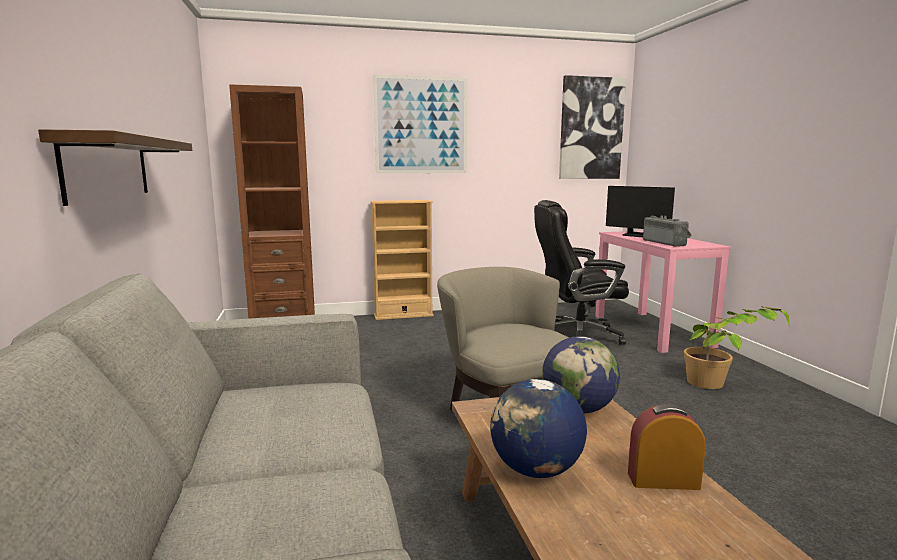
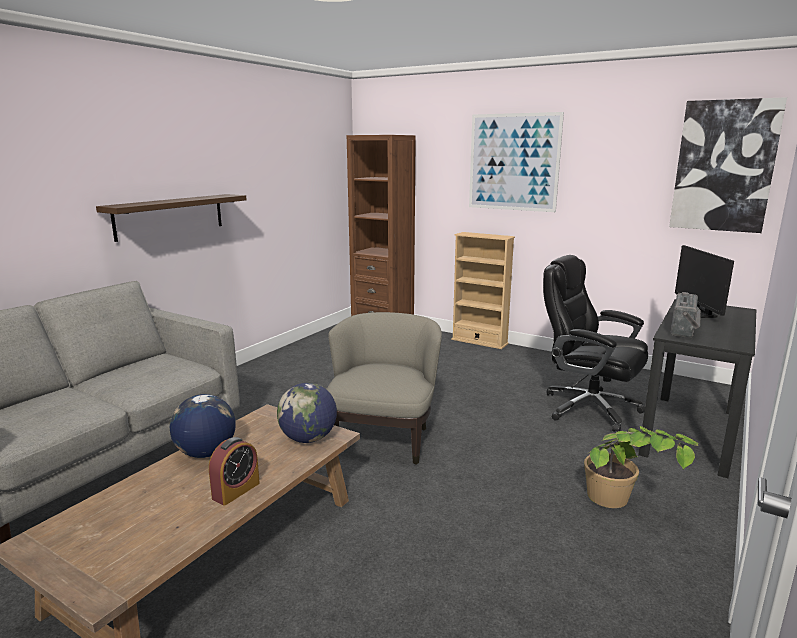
camera: 45 degrees right, 5 degrees up
pink desk [595,231,731,353] -> black desk [638,299,756,478]
alarm clock [628,404,706,490] -> alarm clock turned 75 degrees clockwise [209,437,260,506]

